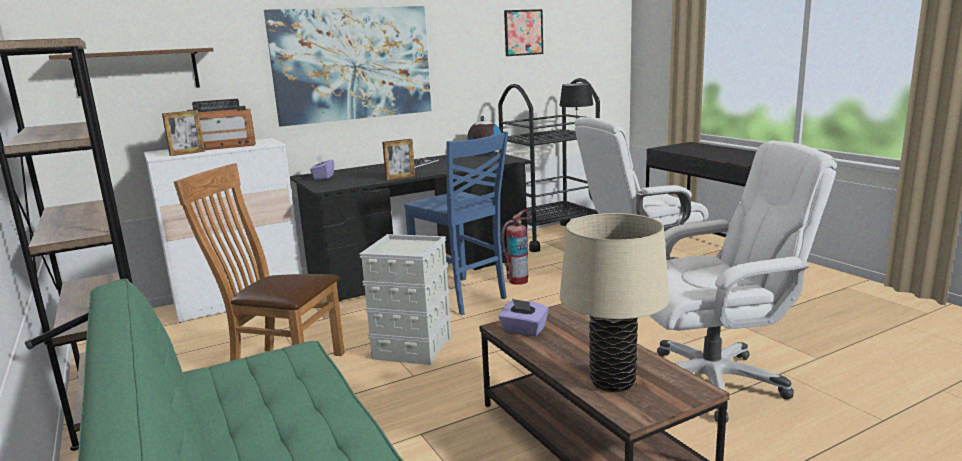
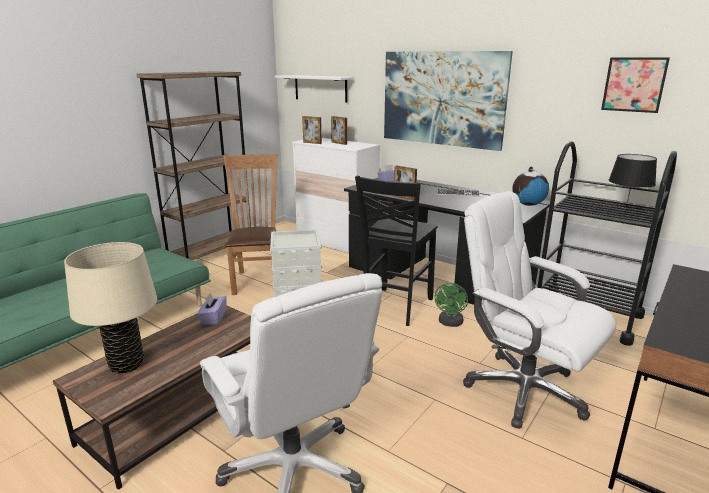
camera: 65 degrees right, 5 degrees up
brown shelf [49,48,214,96] -> white shelf [275,75,354,103]
radio [187,99,256,150] -> picture frame [331,116,347,145]
blue chair [404,131,508,315] -> black chair [355,176,438,326]
fire extinguisher [501,209,531,285] -> green fan [435,283,468,327]

